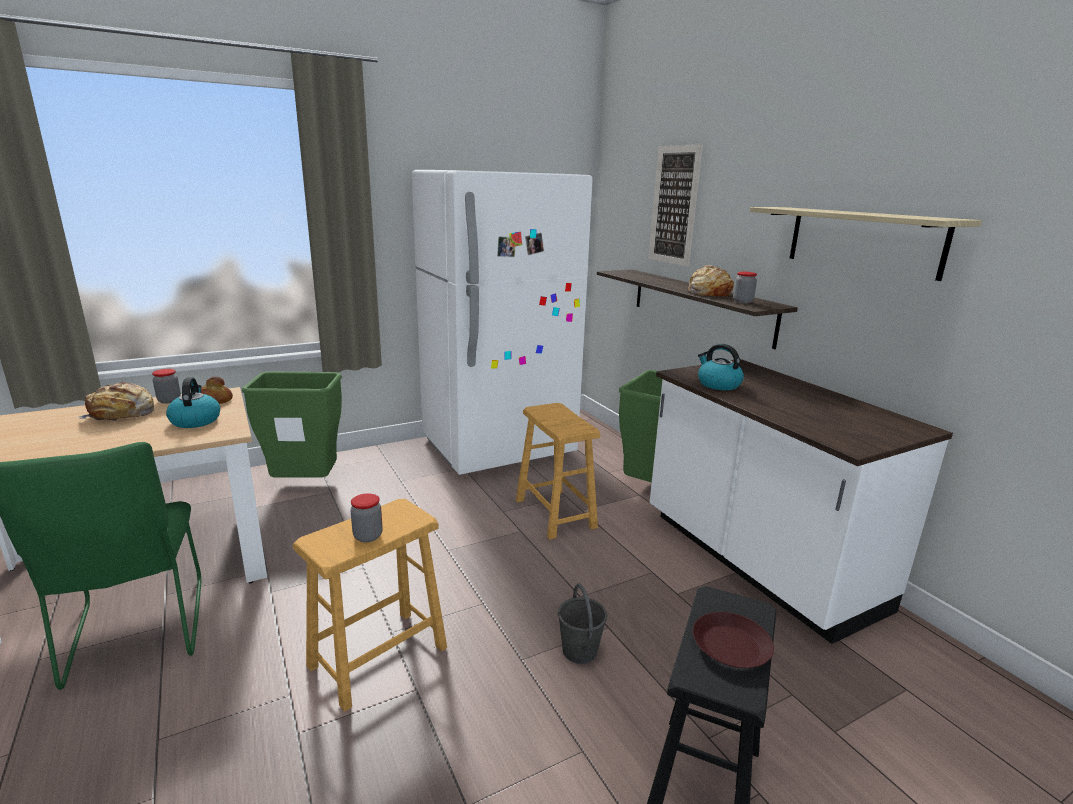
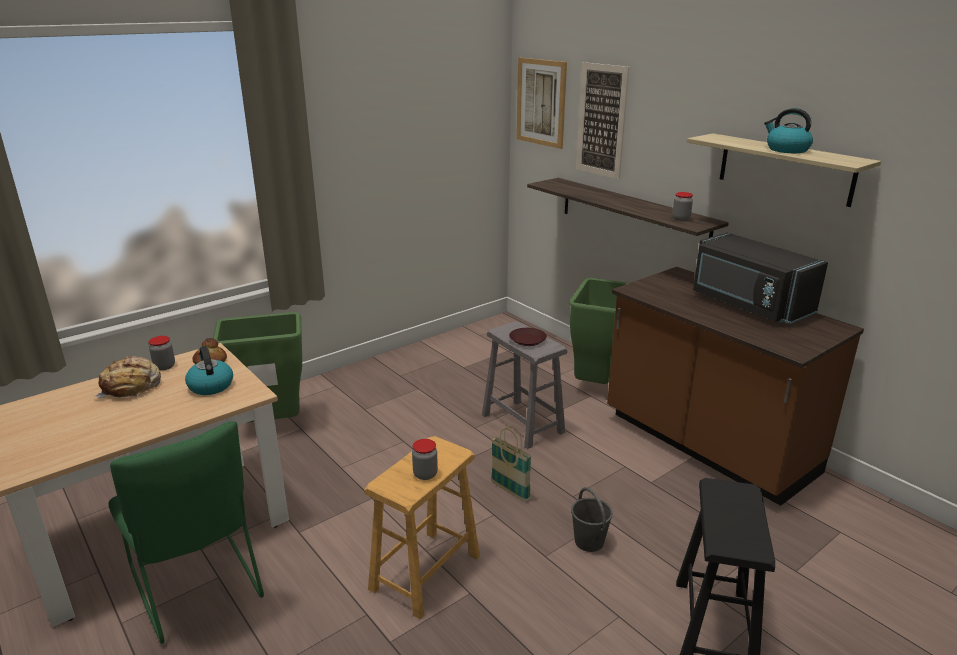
camera: 10 degrees left, 5 degrees up
white fridge [412,170,593,475] -> none
brown stool [516,403,600,540] -> grey stool [482,321,567,449]
white counter [650,359,953,644] -> brown counter [607,267,864,506]
bread [687,265,734,297] -> none
brown plate [693,612,774,668] -> brown plate moved to [509,328,547,346]
kettle [698,344,744,390] -> kettle moved to [764,108,813,153]
none -> basket [491,426,532,502]
none -> picture [516,58,567,149]
none -> black microwave [693,233,828,324]

